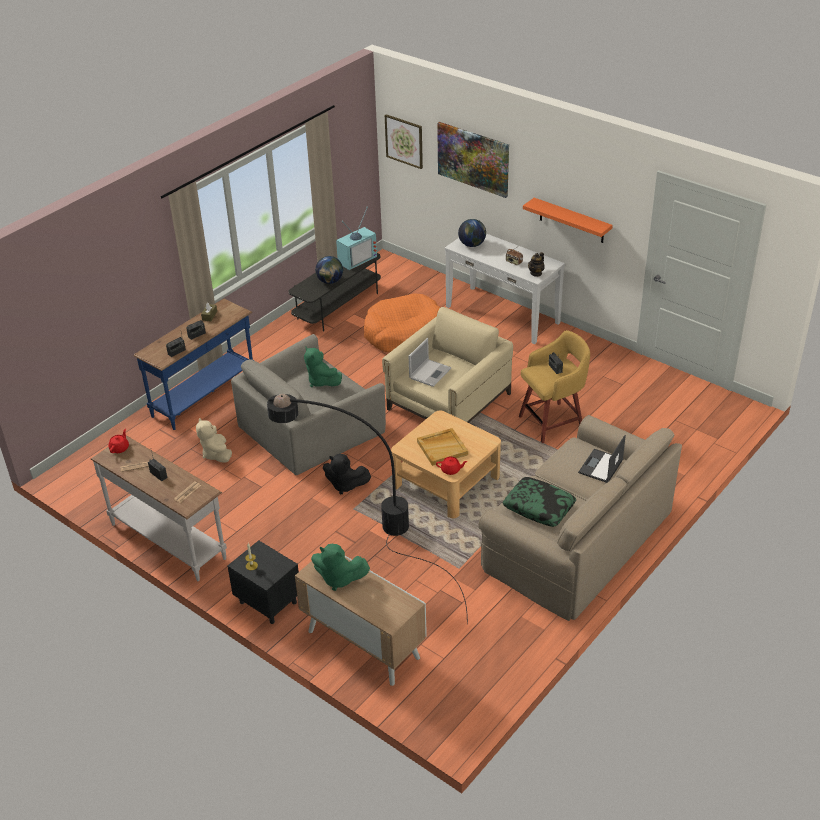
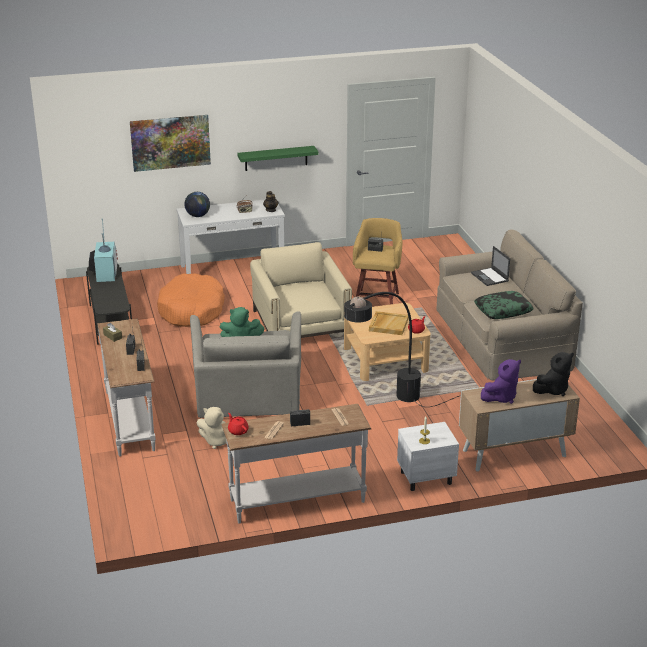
camera: 55 degrees left, 10 degrees down
blue console table [134,299,253,430] -> white console table [97,319,156,456]
black nightstand [227,540,299,624] -> white nightstand [397,422,459,491]
green plush toy [311,544,370,591] -> purple plush toy [481,359,521,404]
globe [315,256,343,284] -> none
black plush toy [323,454,371,494] -> black plush toy moved to [533,352,574,396]
picture [385,114,423,169] -> none
laptop [409,338,451,387] -> none
orange shelf [523,198,613,243] -> green shelf [237,146,319,171]

